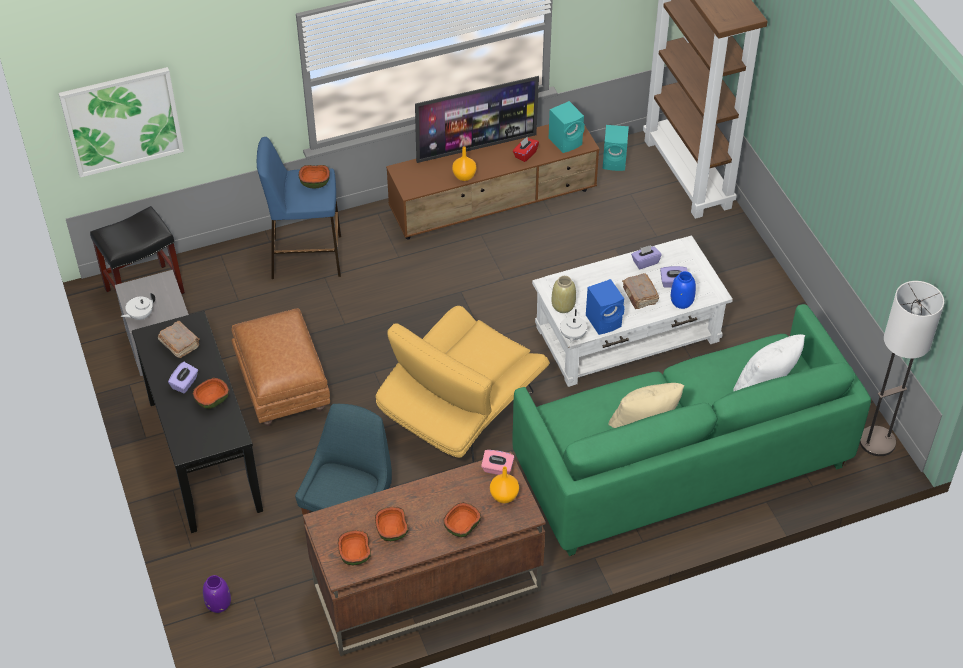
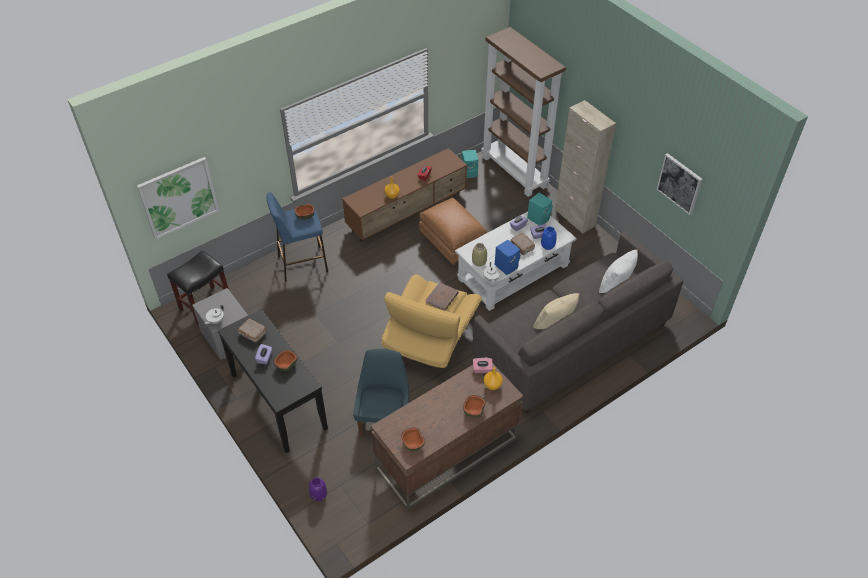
camera: 15 degrees left, 0 degrees up
brown ottoman [232,308,330,426] -> brown ottoman moved to [419,198,487,266]
bowl [375,507,408,541] -> none
television [415,76,539,163] -> none
green sofa [512,304,871,556] -> grey sofa [472,232,683,414]
turquoise speaker [549,101,585,153] -> turquoise speaker moved to [527,193,553,225]
floor lamp [860,281,944,456] -> none
none -> brown book [426,282,459,311]
none -> beige cabinet [555,100,616,234]
none -> picture [656,153,703,215]

